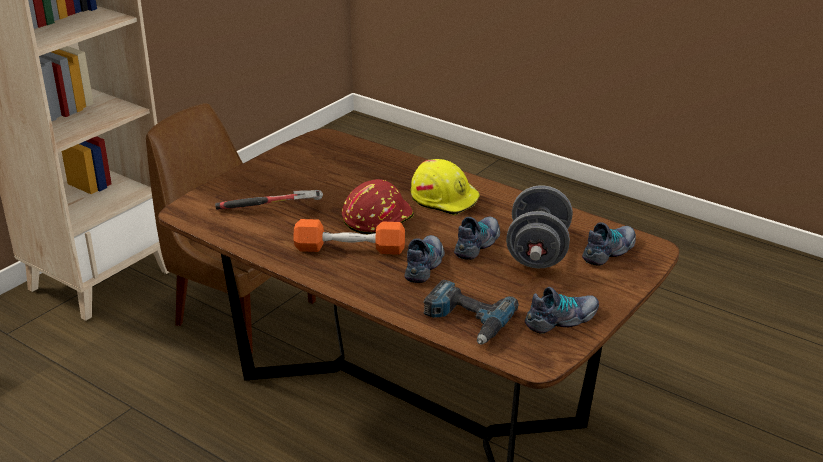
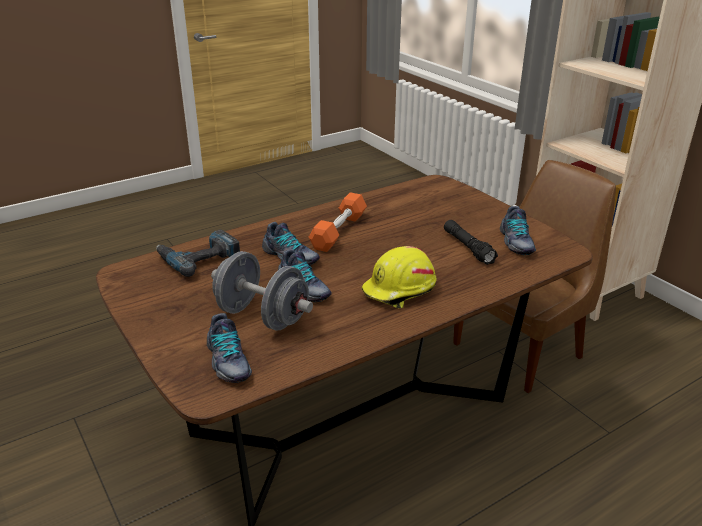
camera: 110 degrees right, 0 degrees up
hammer [215,190,323,210] -> none
red hard hat [342,179,414,234] -> none
shoe [525,287,599,334] -> shoe moved to [500,206,536,255]
none -> black flashlight [444,220,498,265]

